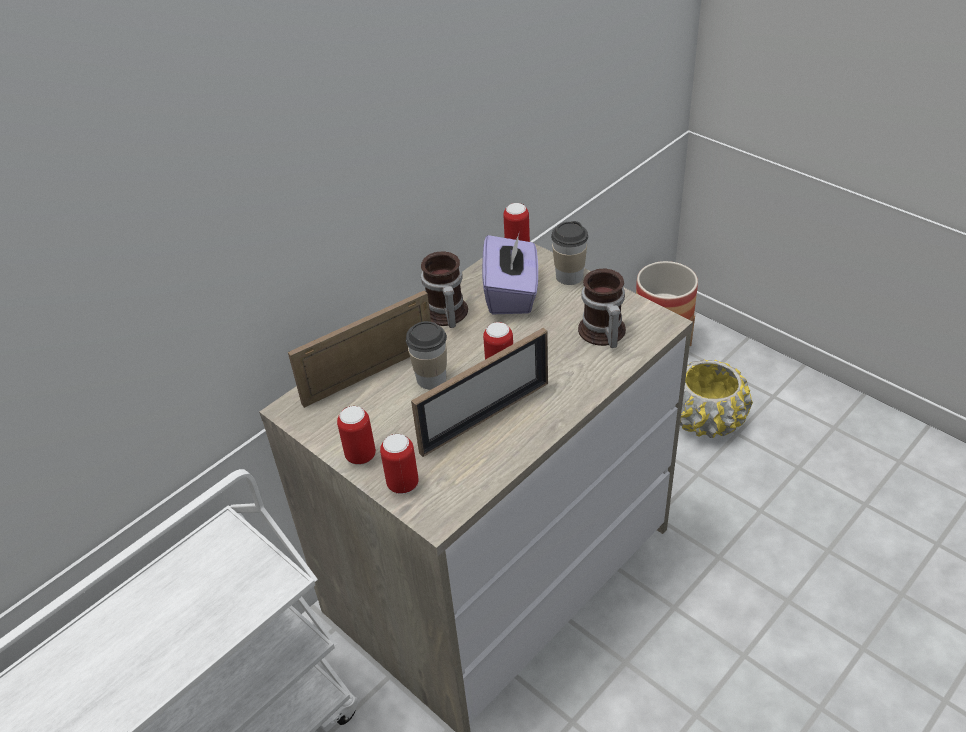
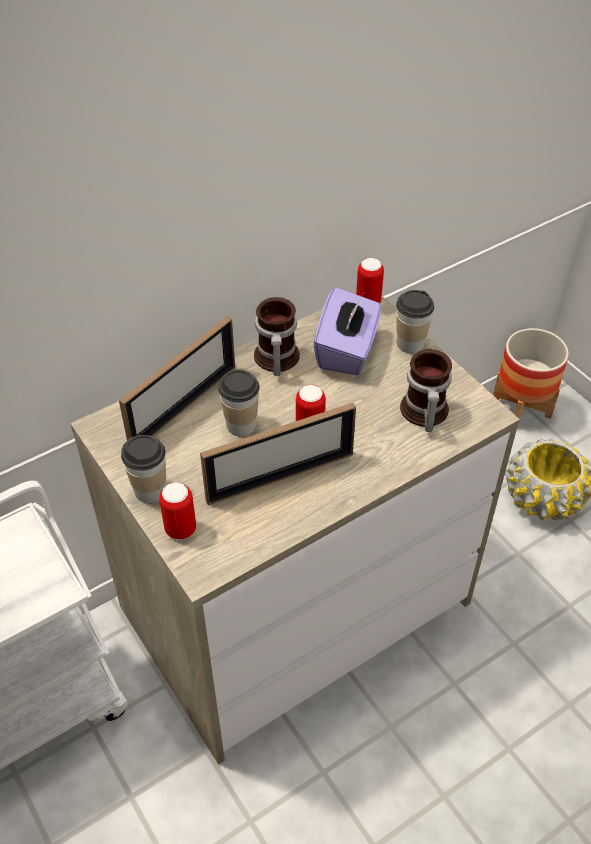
camera: 10 degrees right, 5 degrees up
picture frame [288,290,431,408] -> picture frame turned 150 degrees clockwise [119,316,235,440]
can [337,406,376,465] -> cup [121,435,166,503]

